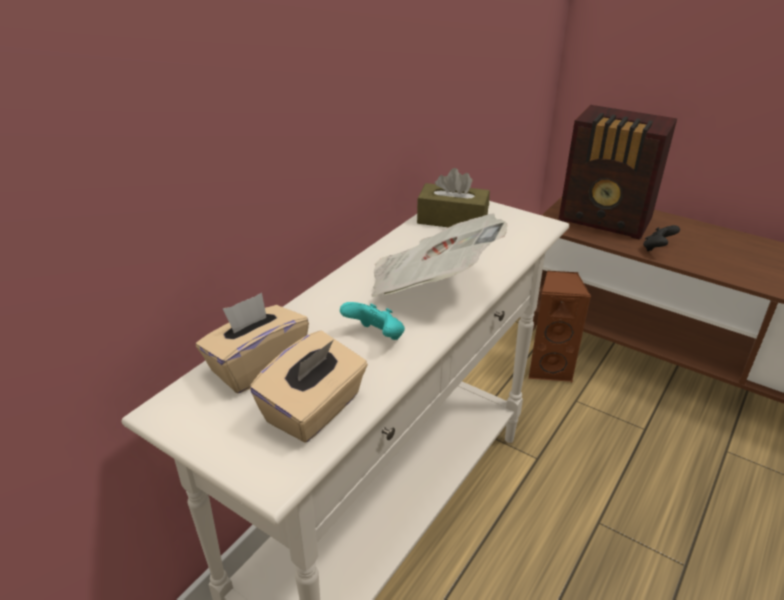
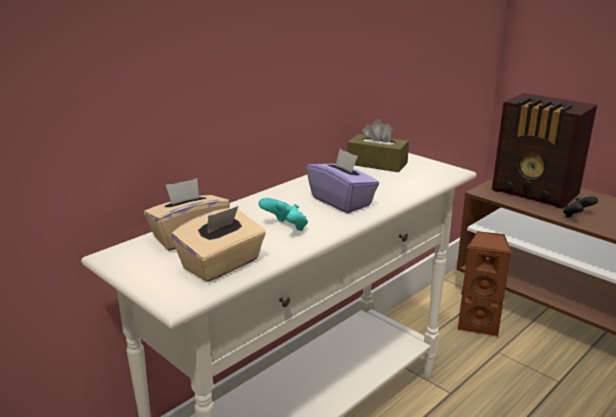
camera: 10 degrees right, 10 degrees down
newspaper [371,213,508,297] -> purple tissue box [306,149,379,213]

